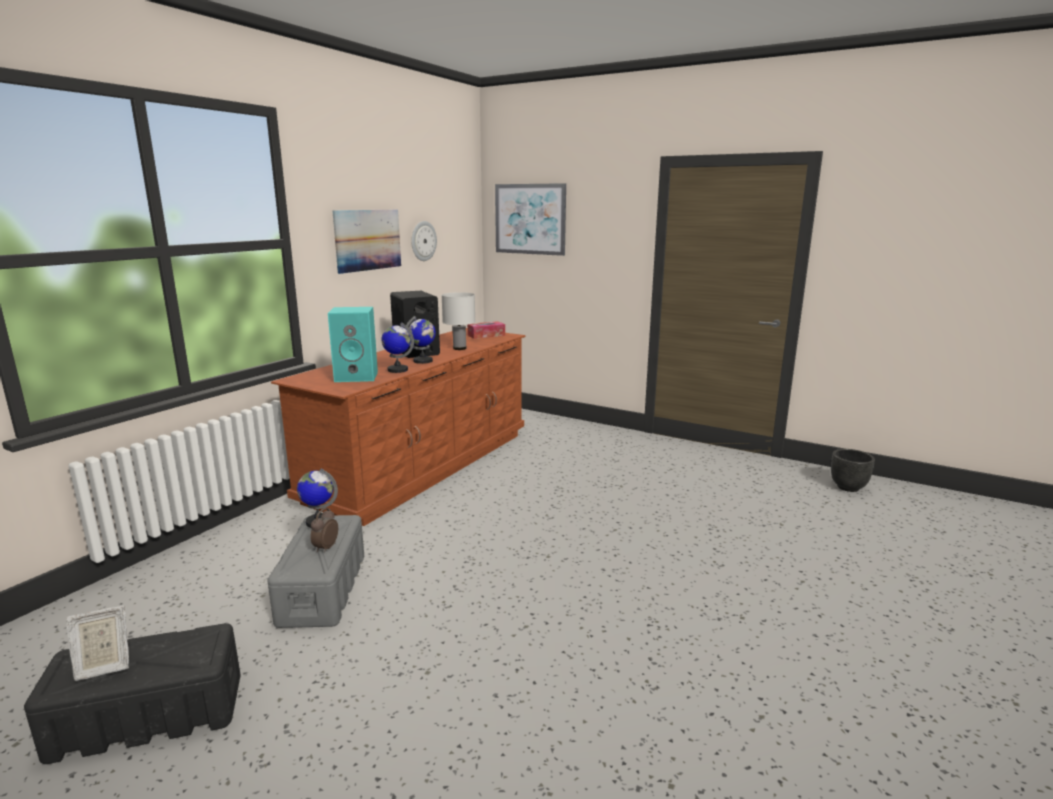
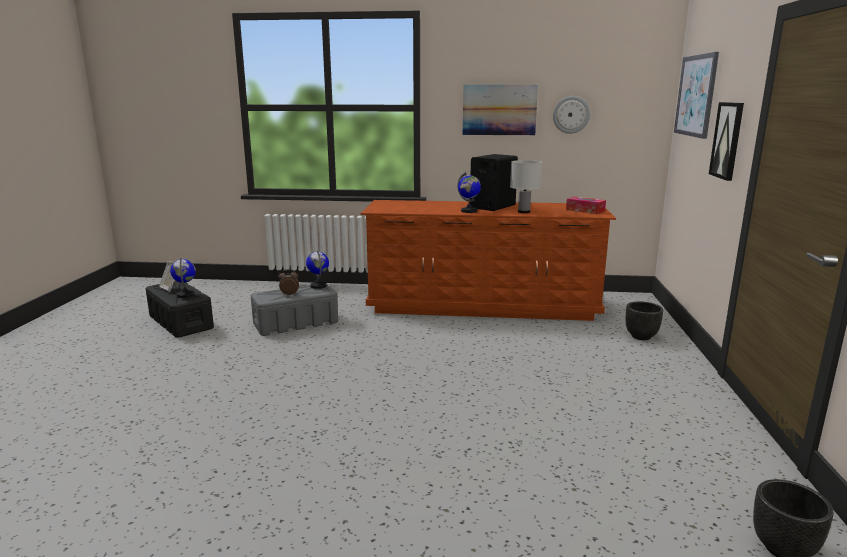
camera: 65 degrees right, 0 degrees up
turquoise speaker [328,307,378,382] -> none
globe [382,322,414,373] -> globe moved to [170,258,196,298]
none -> black planter [626,301,663,340]
none -> picture [709,102,744,181]

